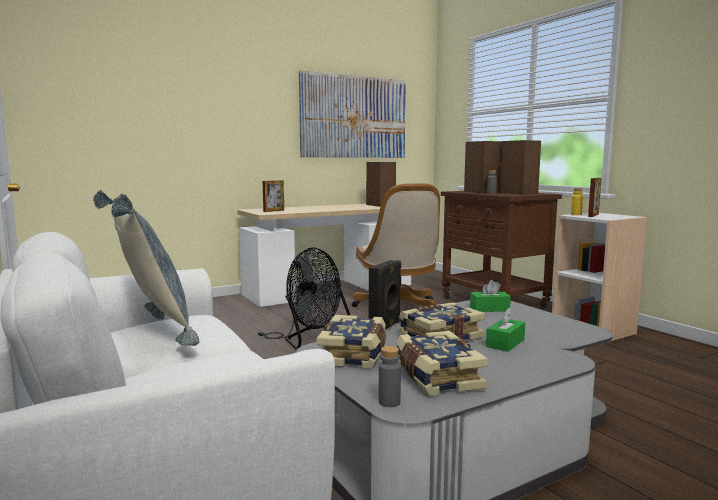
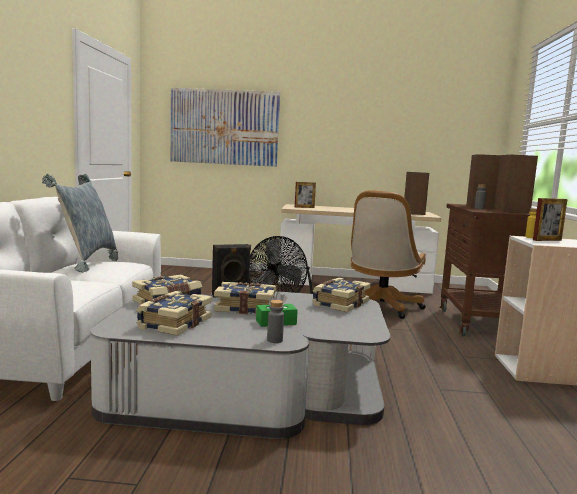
camera: 35 degrees right, 0 degrees up
picture [299,70,406,158] -> picture moved to [170,88,280,167]
grey bottle [379,346,401,407] -> grey bottle moved to [267,300,284,343]
green tissue box [470,280,511,312] -> book [312,278,371,313]

